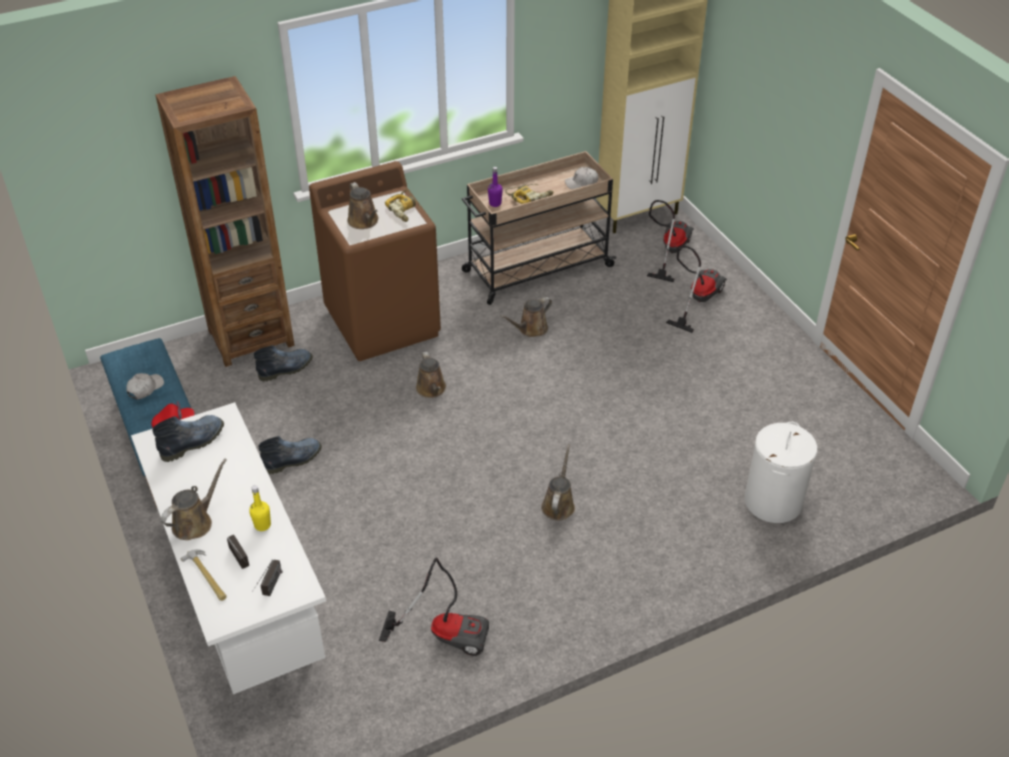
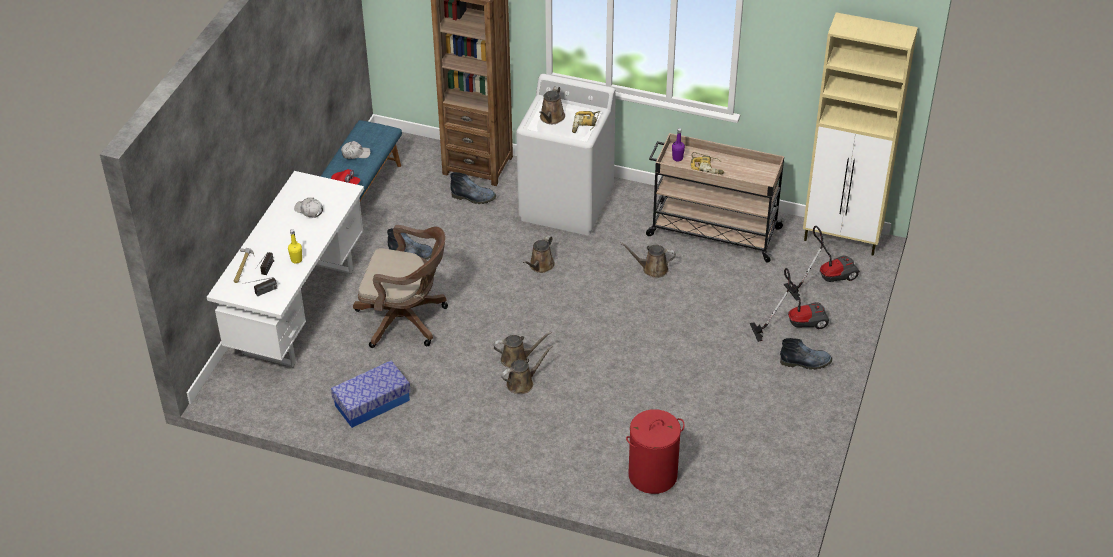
camera: 45 degrees right, 0 degrees up
boot [153,415,224,462] -> boot moved to [780,338,832,370]
brown watering can [161,459,227,540] -> brown watering can moved to [493,332,552,368]
brown washing machine [309,161,441,361] -> white washing machine [516,74,616,235]
vacuum cleaner [379,557,489,656] -> storage box [331,361,411,428]
white cap [565,167,599,189] -> white cap moved to [294,197,323,218]
white laundry basket [744,421,818,523] -> red laundry basket [626,409,685,494]
none -> brown office chair [353,225,448,348]

